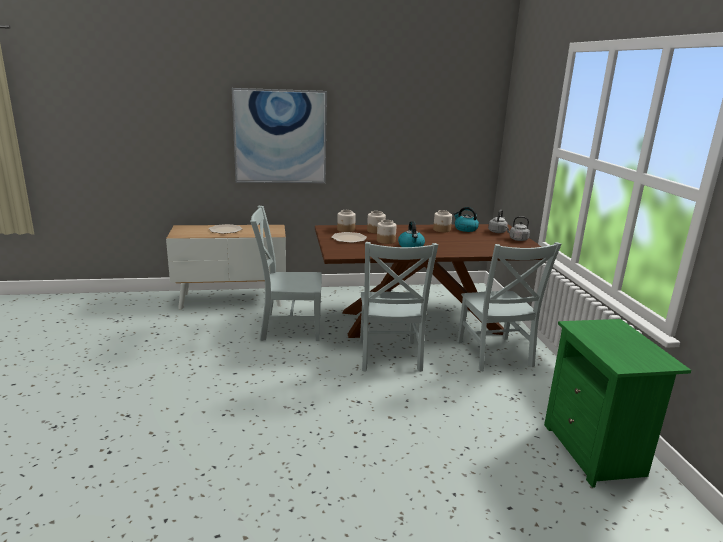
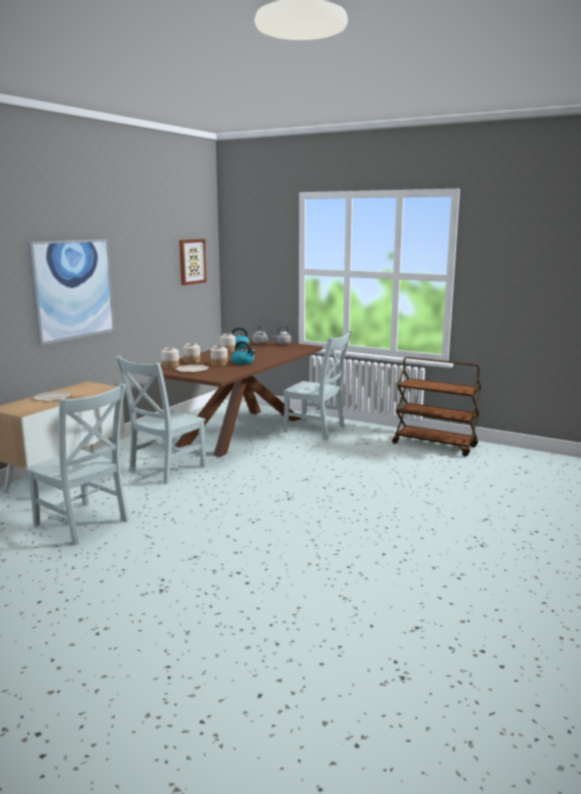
camera: 50 degrees left, 5 degrees down
grey chair [360,242,438,372] -> grey chair moved to [26,384,129,545]
green nightstand [544,319,691,488] -> brown cart [392,357,481,456]
none -> picture [179,239,207,285]

